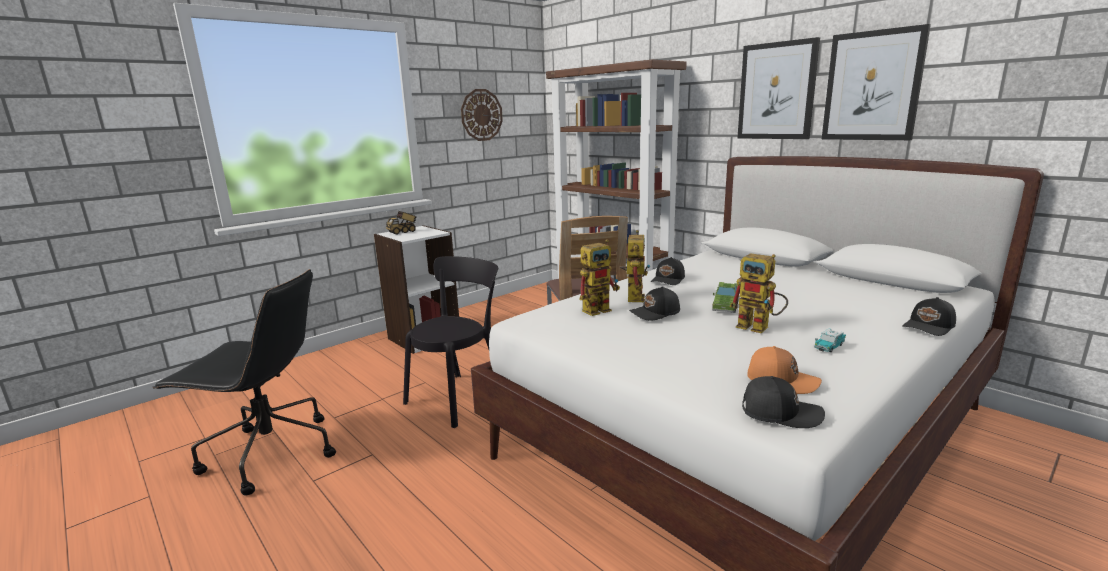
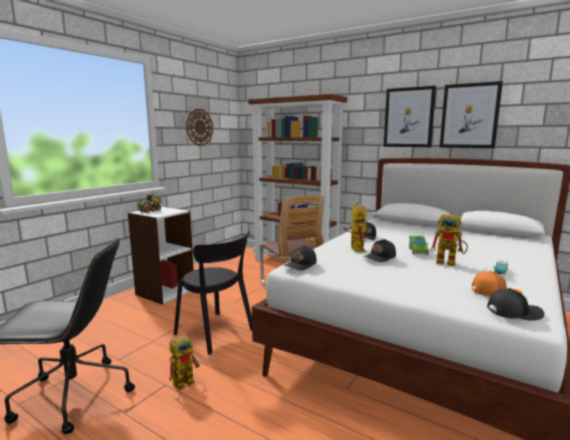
camera: 15 degrees left, 5 degrees down
black chair [403,256,498,428] -> black chair turned 105 degrees clockwise [174,231,252,355]
toy robot [579,239,620,316] -> toy robot moved to [169,332,200,391]
black cap [902,297,956,336] -> black cap moved to [284,245,317,271]

